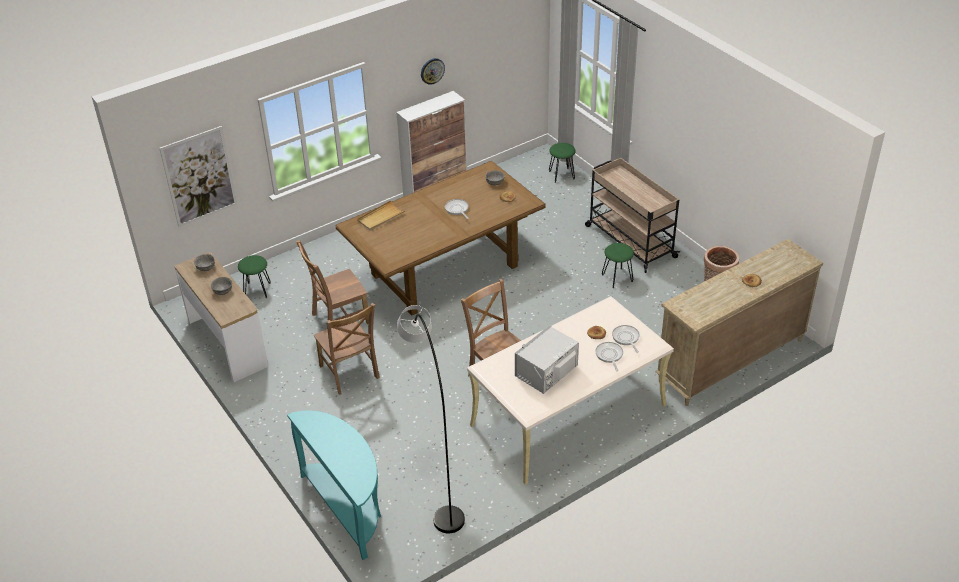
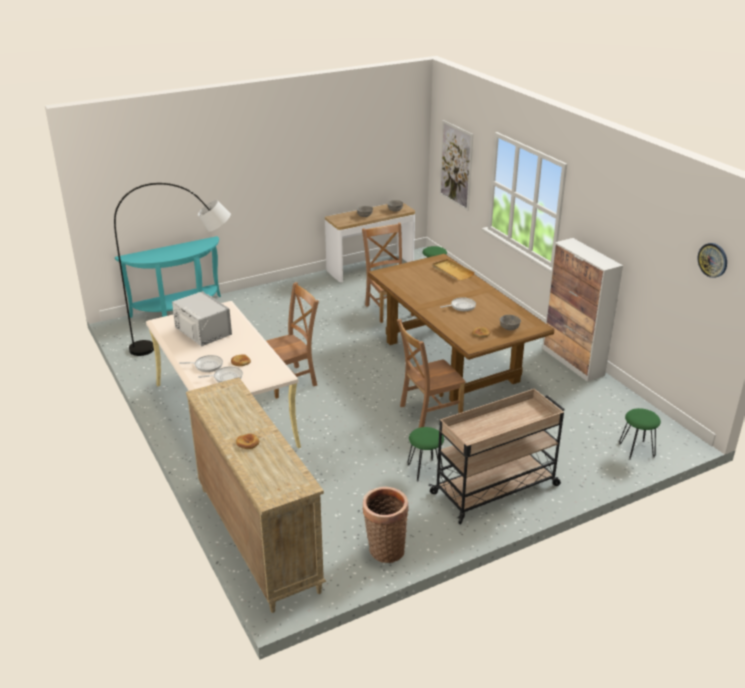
camera: 95 degrees right, 10 degrees down
brown chair [314,303,380,395] -> brown chair moved to [397,319,466,428]
wall clock [421,58,445,85] -> wall clock moved to [698,243,727,278]

